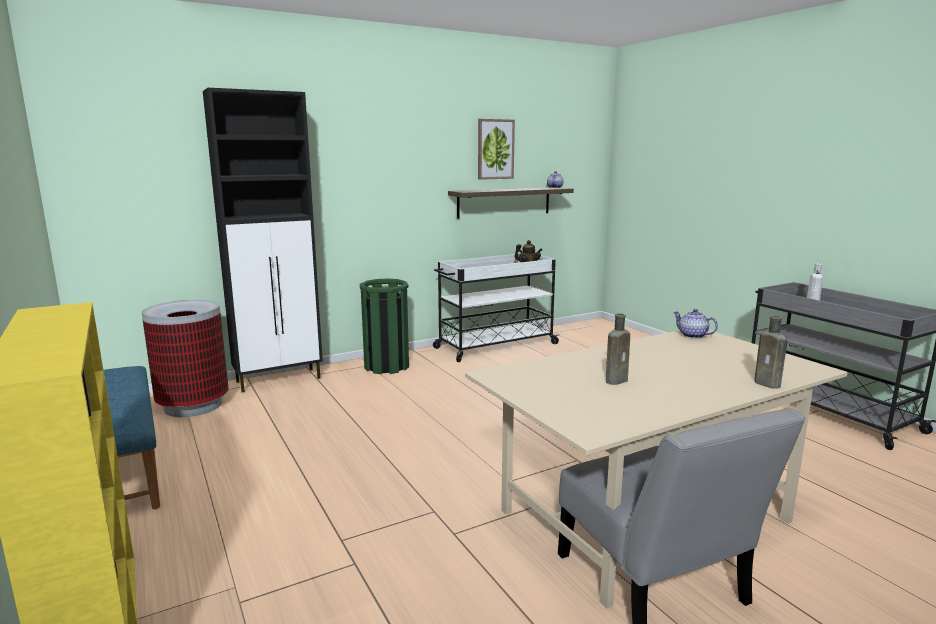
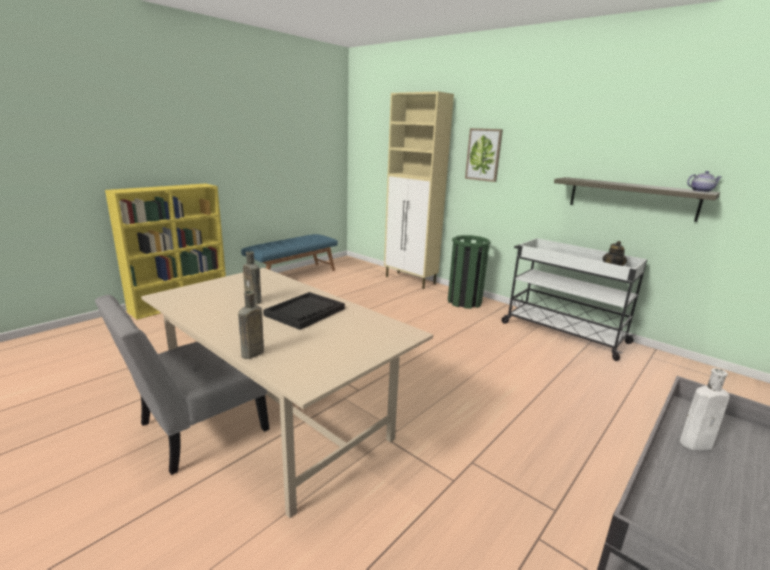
camera: 70 degrees right, 5 degrees up
trash can [142,300,229,417] -> none
black cabinet [203,88,323,393] -> beige cabinet [384,91,454,289]
picture [478,119,515,180] -> picture moved to [465,128,503,182]
teapot [673,309,718,339] -> none
none -> black tray [263,292,345,330]

